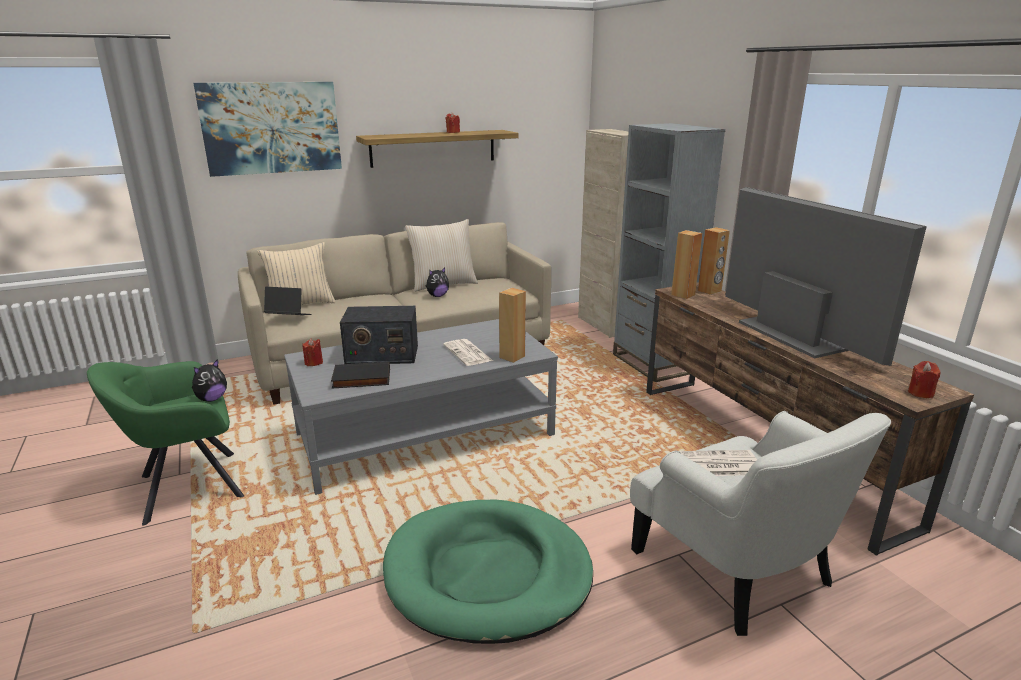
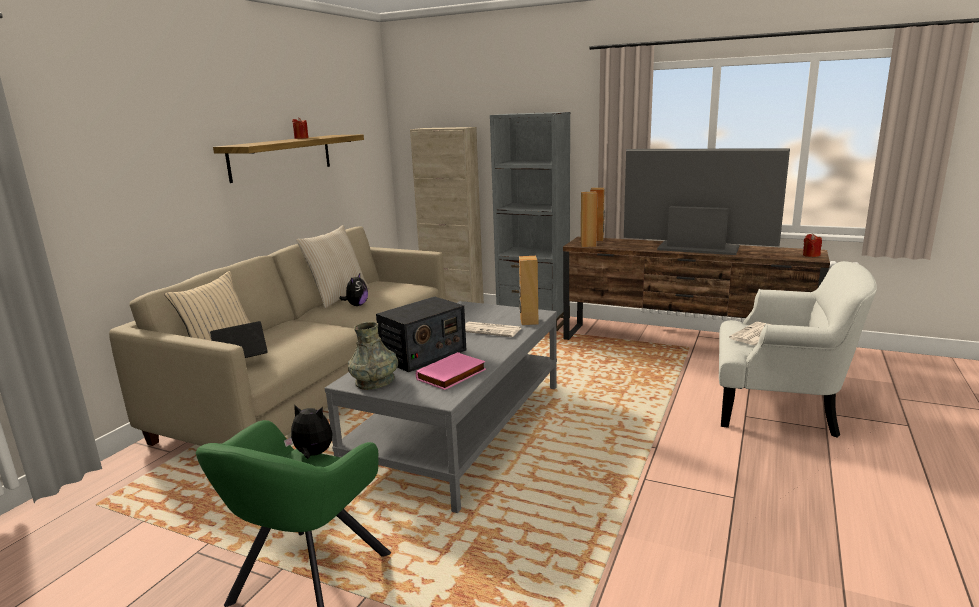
camera: 40 degrees left, 5 degrees down
plush toy [192,359,227,402] -> plush toy turned 75 degrees counterclockwise [284,404,333,459]
picture [193,82,342,177] -> none
red candle [302,338,323,366] -> grey vase [348,322,398,390]
black book [331,362,390,389] -> pink book [416,352,486,390]
green dog bed [383,500,593,644] -> none

